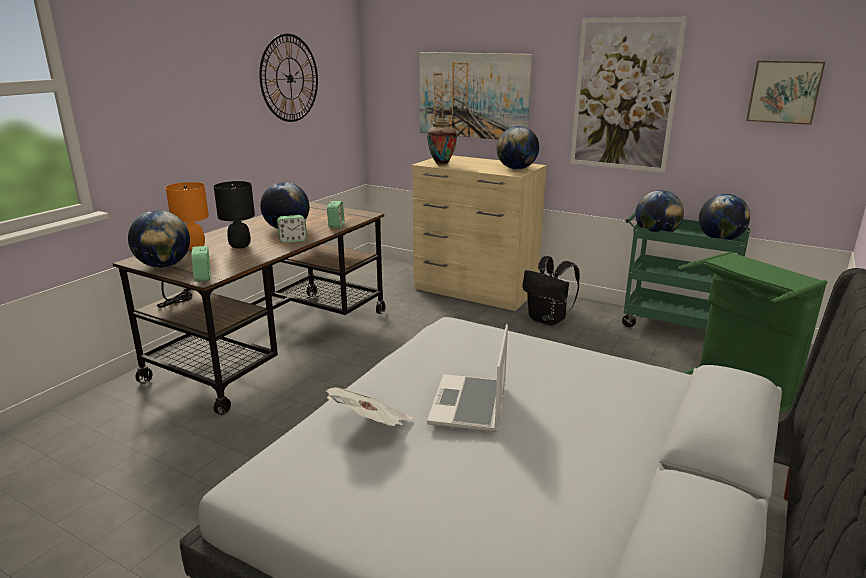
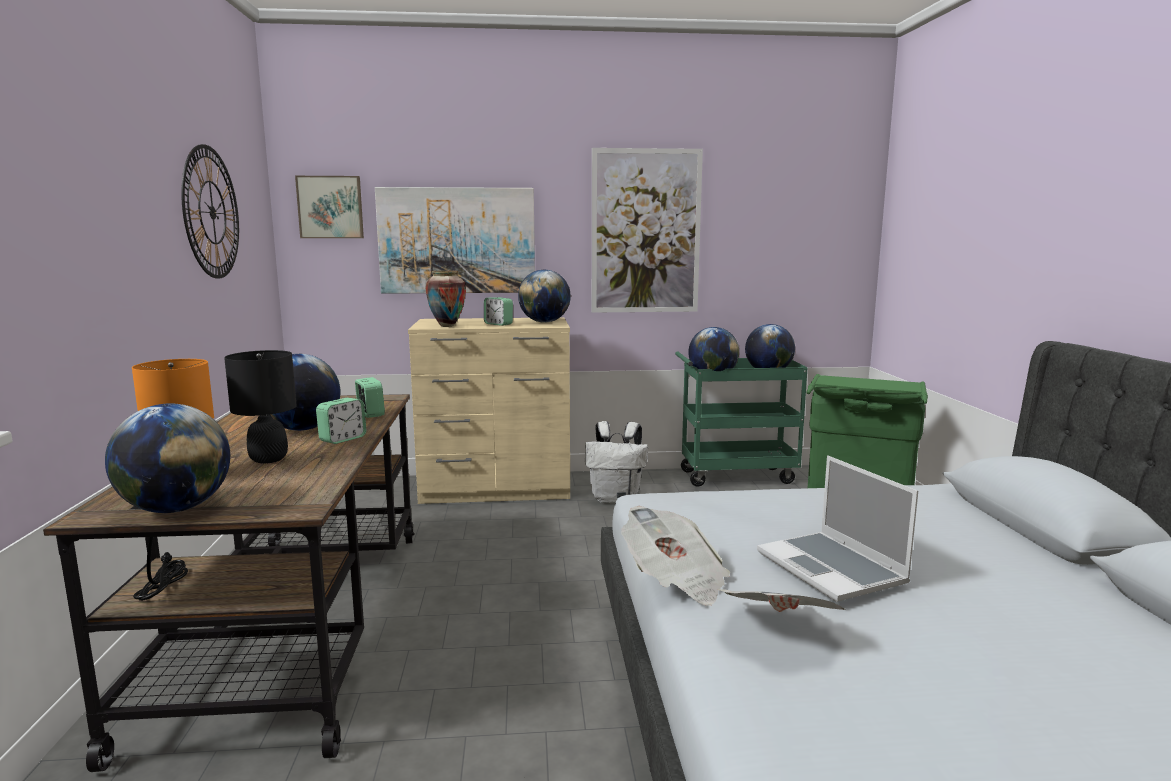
camera: 35 degrees left, 10 degrees down
alarm clock [191,246,211,282] -> alarm clock moved to [484,297,513,326]
black backpack [523,256,580,326] -> white backpack [585,421,648,504]
picture [746,60,825,125] -> picture moved to [295,176,364,238]
none -> newspaper [621,506,730,606]

